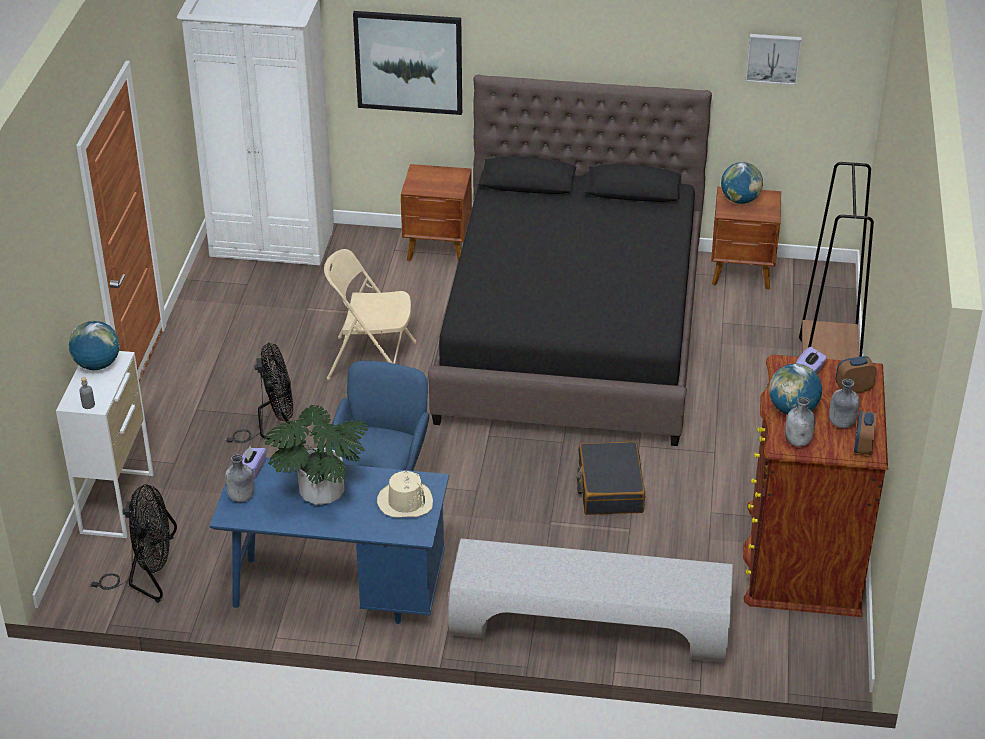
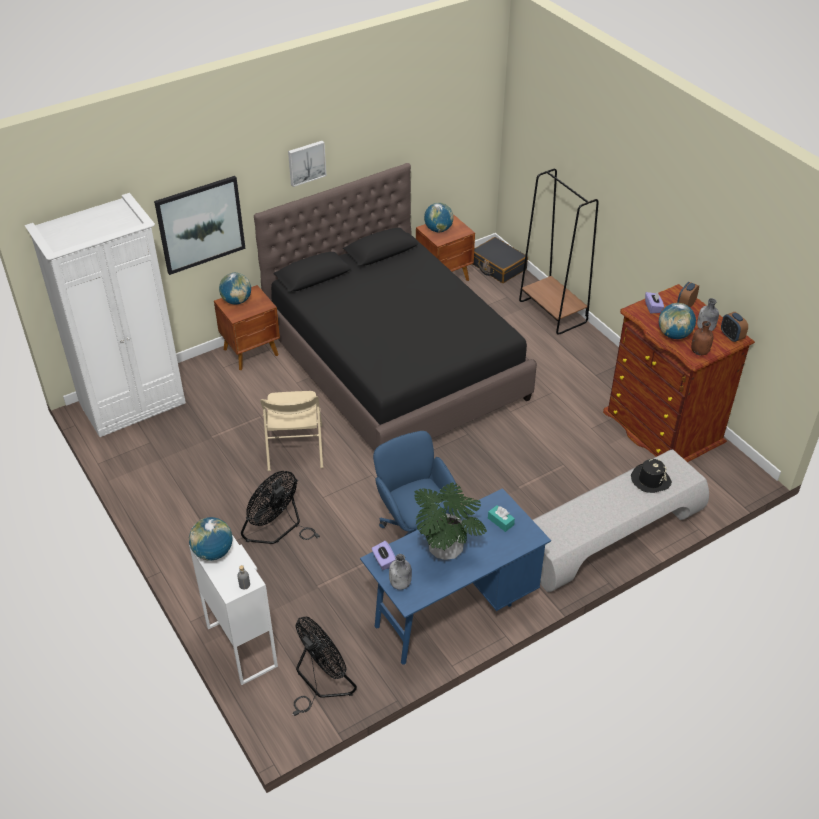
camera: 40 degrees left, 5 degrees up
black fan [225,342,295,443] -> black fan turned 90 degrees counterclockwise [241,471,320,544]
beige chair [324,249,416,380] -> beige chair turned 60 degrees counterclockwise [260,391,324,471]
beige hat [377,471,433,518] -> turquoise tissue box [488,505,515,532]
black suitcase [577,441,645,515] -> black suitcase moved to [473,237,528,283]
picture [746,34,802,85] -> picture moved to [288,141,326,187]
grey bottle [785,397,815,447] -> brown bottle [691,321,714,355]
none -> globe [219,273,251,305]
none -> black hat [631,459,672,493]

